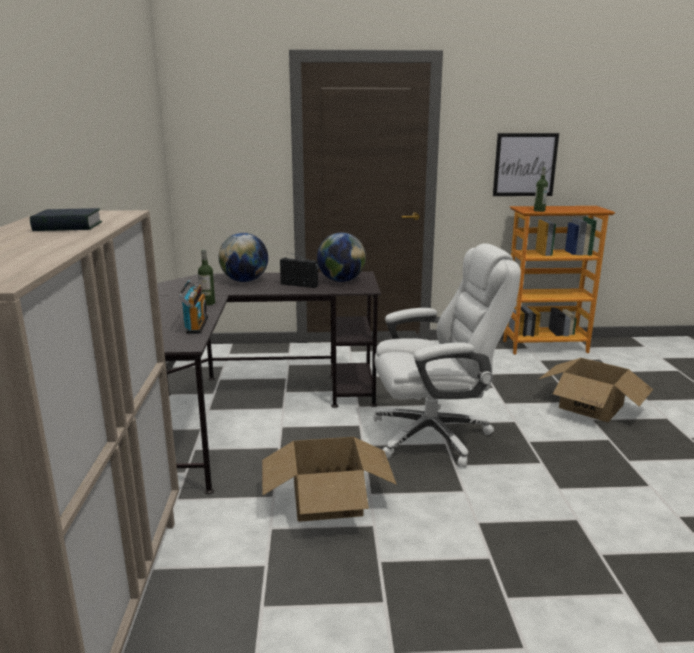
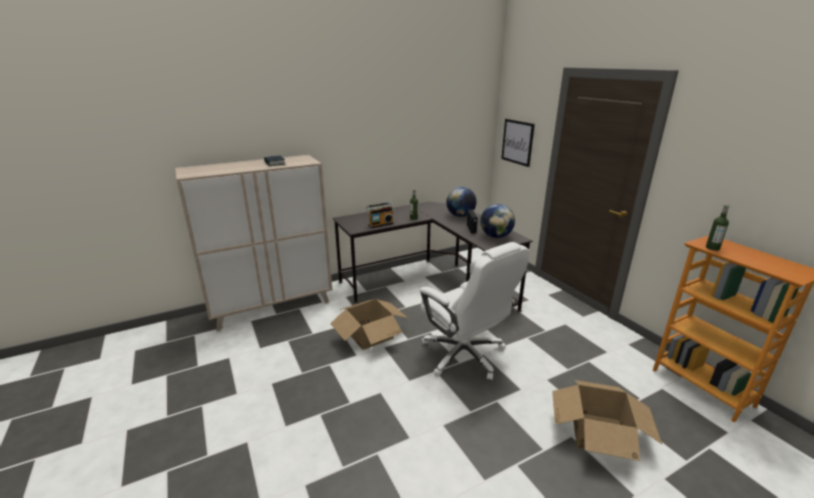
camera: 65 degrees right, 5 degrees up
picture [493,133,559,196] -> picture moved to [501,119,535,167]

